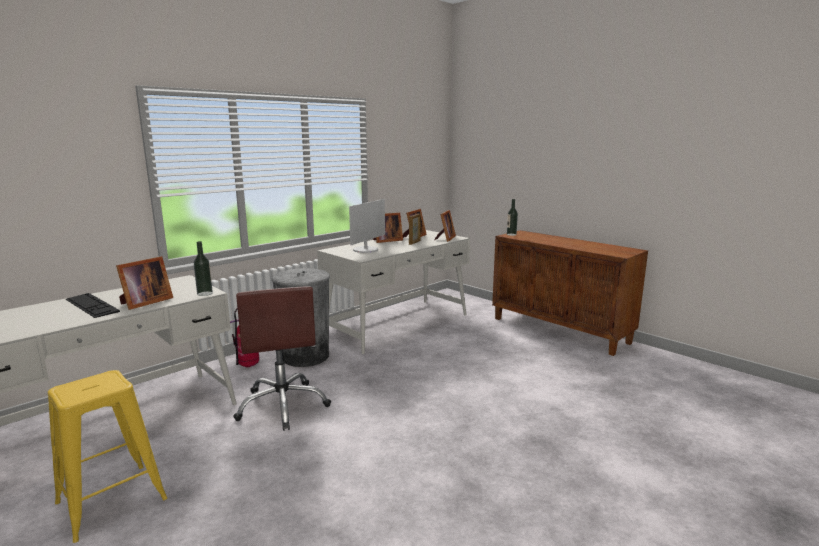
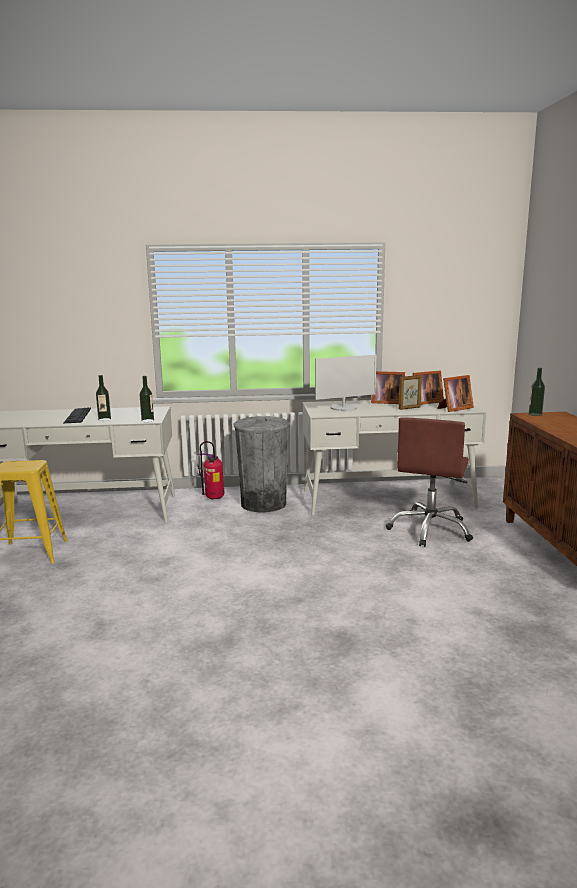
camera: 40 degrees right, 0 degrees up
picture frame [116,256,173,310] -> bottle [96,375,111,421]
brown office chair [233,286,331,431] -> brown office chair moved to [386,417,473,547]

